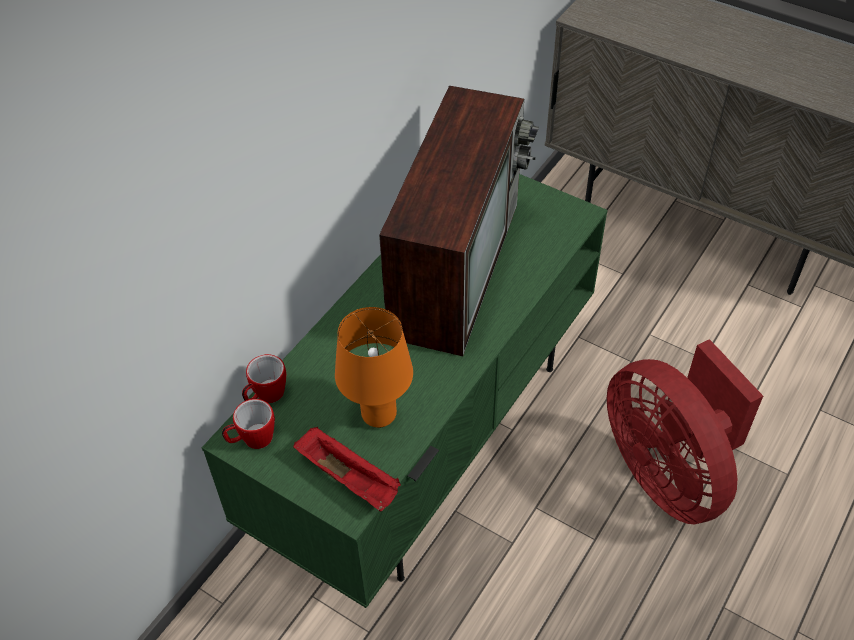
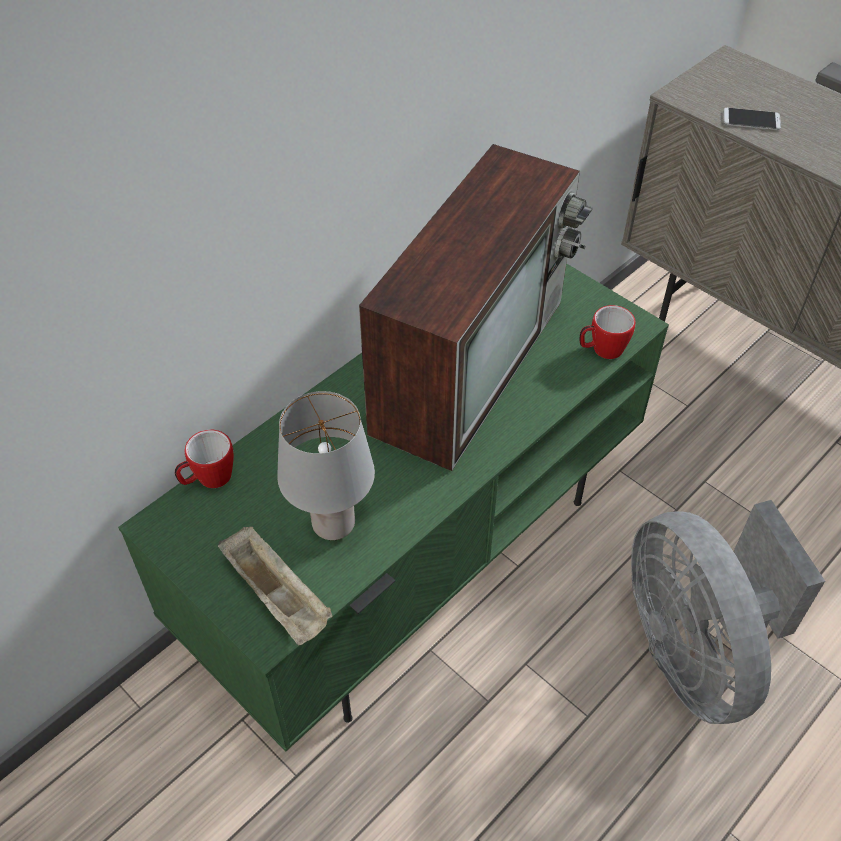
camera: 10 degrees right, 0 degrees up
mug [222,399,275,449] -> mug moved to [580,305,636,359]
red tray [293,427,401,512] -> beige tray [218,527,333,645]
orange table lamp [335,307,413,428] -> grey table lamp [277,391,375,540]
red fan [607,339,763,524] -> grey fan [631,500,825,724]
none -> phone [723,108,781,130]

